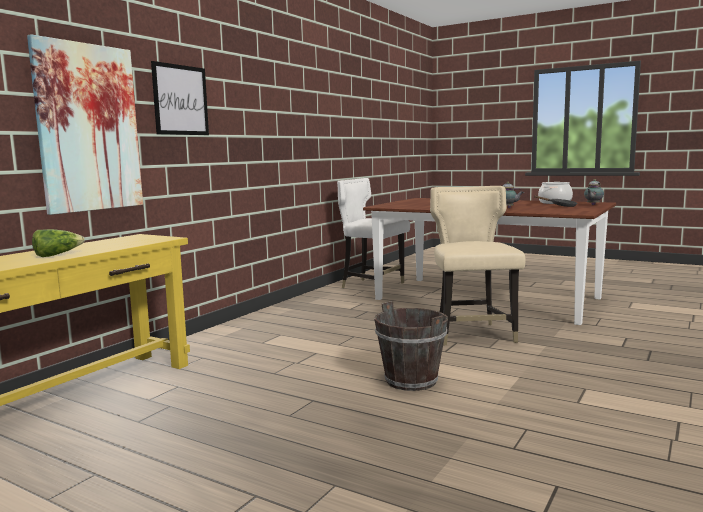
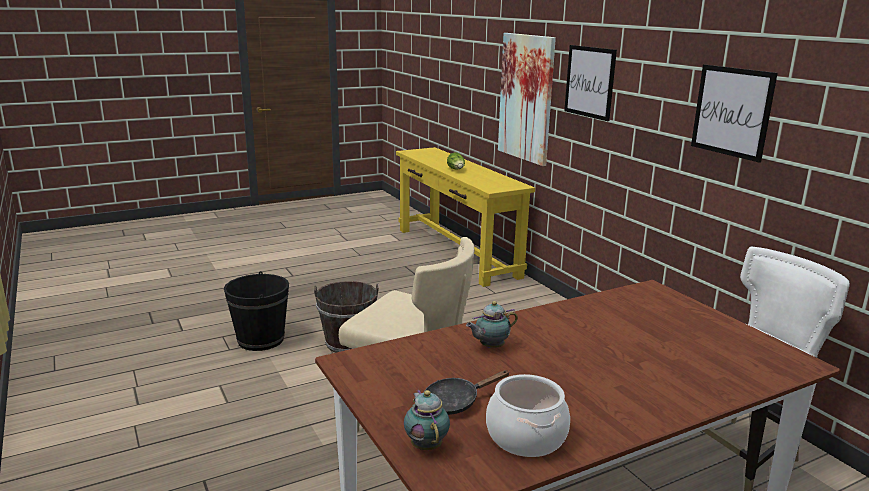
camera: 120 degrees right, 10 degrees up
none -> black bucket [224,271,289,351]
none -> picture [691,64,778,163]

